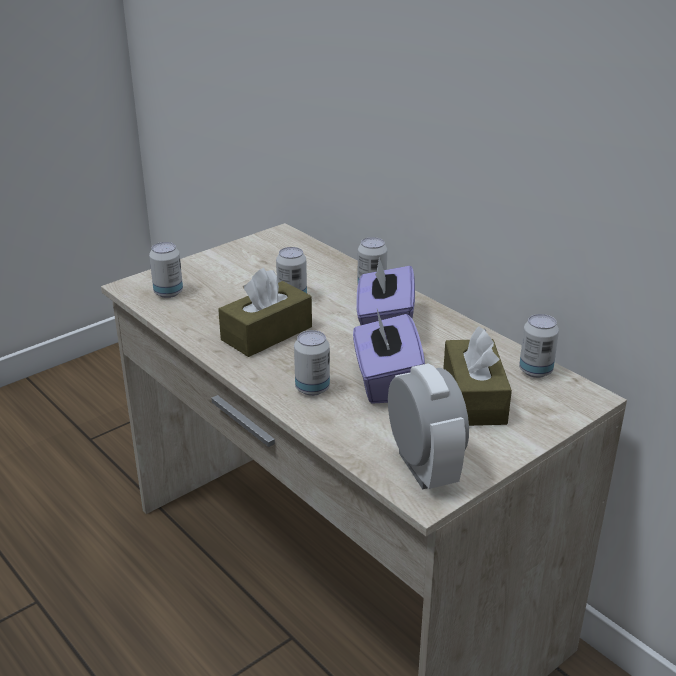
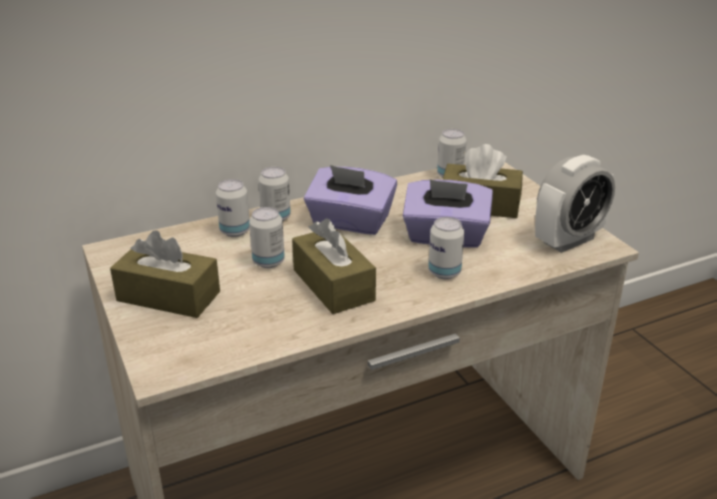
camera: 75 degrees left, 0 degrees up
can [149,242,183,298] -> can moved to [216,179,250,237]
alarm clock [388,364,469,489] -> alarm clock turned 150 degrees clockwise [535,155,615,253]
none -> brown tissue box [110,230,220,318]

